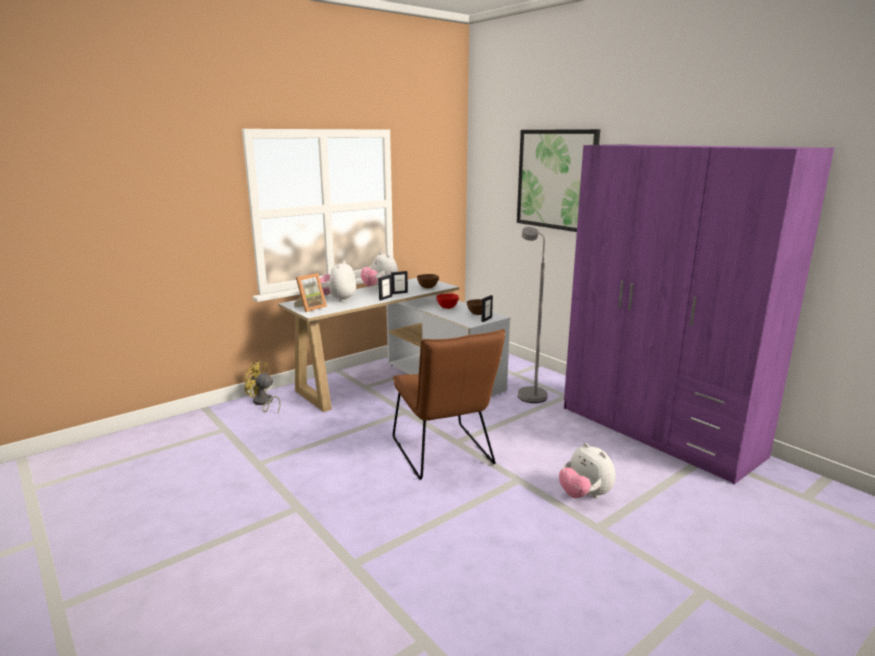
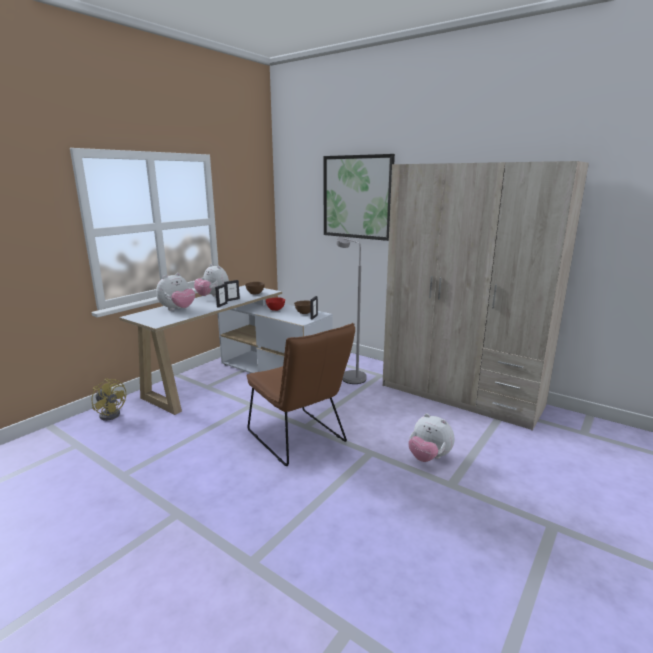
camera: 15 degrees left, 0 degrees up
yellow fan [244,361,281,413] -> yellow fan turned 150 degrees counterclockwise [91,378,126,421]
picture frame [294,273,327,312] -> none
plush toy [320,261,356,302] -> plush toy turned 135 degrees counterclockwise [156,273,195,311]
purple wardrobe [564,144,834,484] -> beige wardrobe [383,161,589,431]

